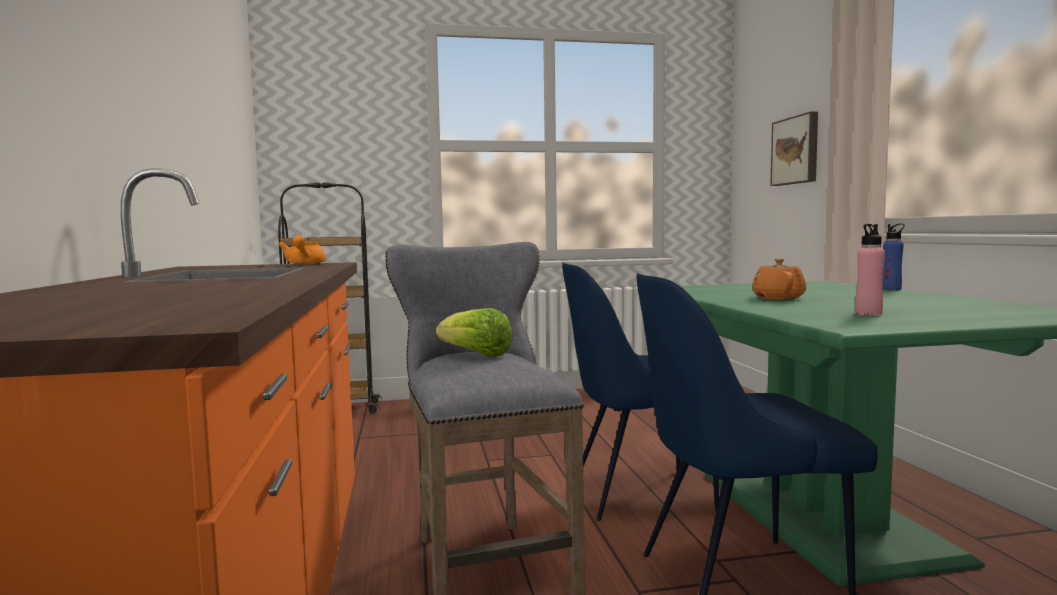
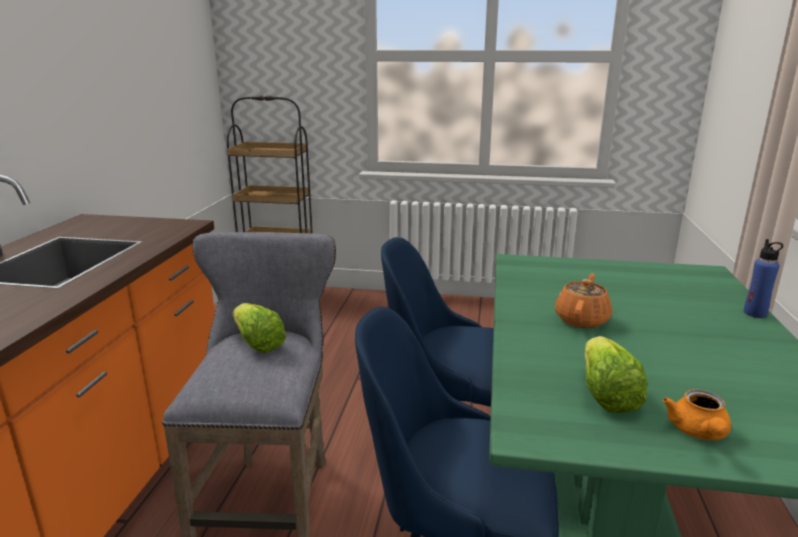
camera: 20 degrees right, 15 degrees up
orange teapot [278,235,326,265] -> orange teapot moved to [663,389,731,440]
picture [770,111,818,186] -> none
pink bottle [855,224,885,316] -> lettuce [585,336,648,414]

